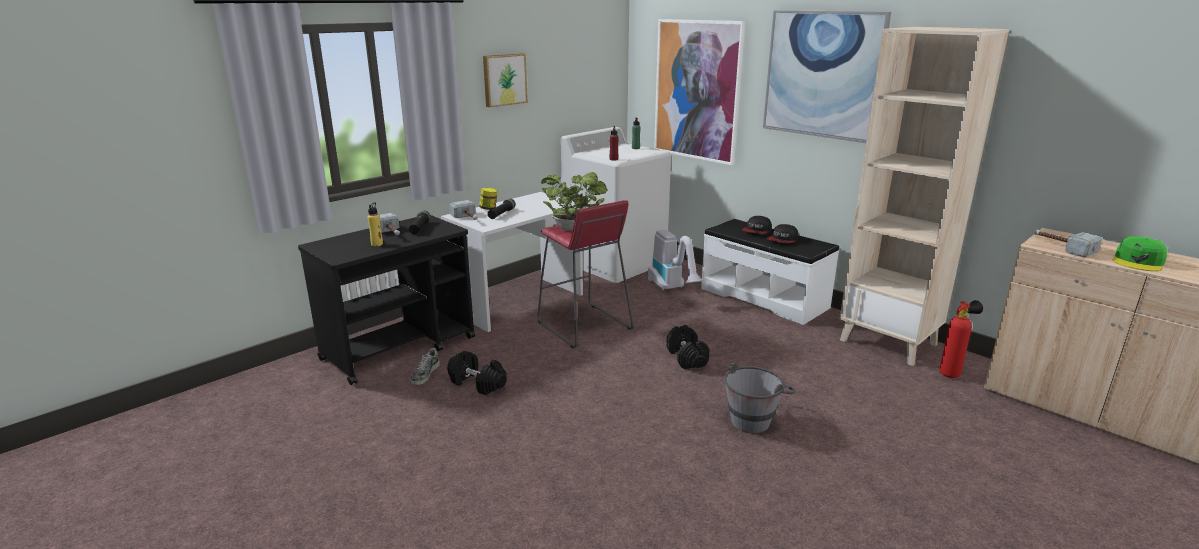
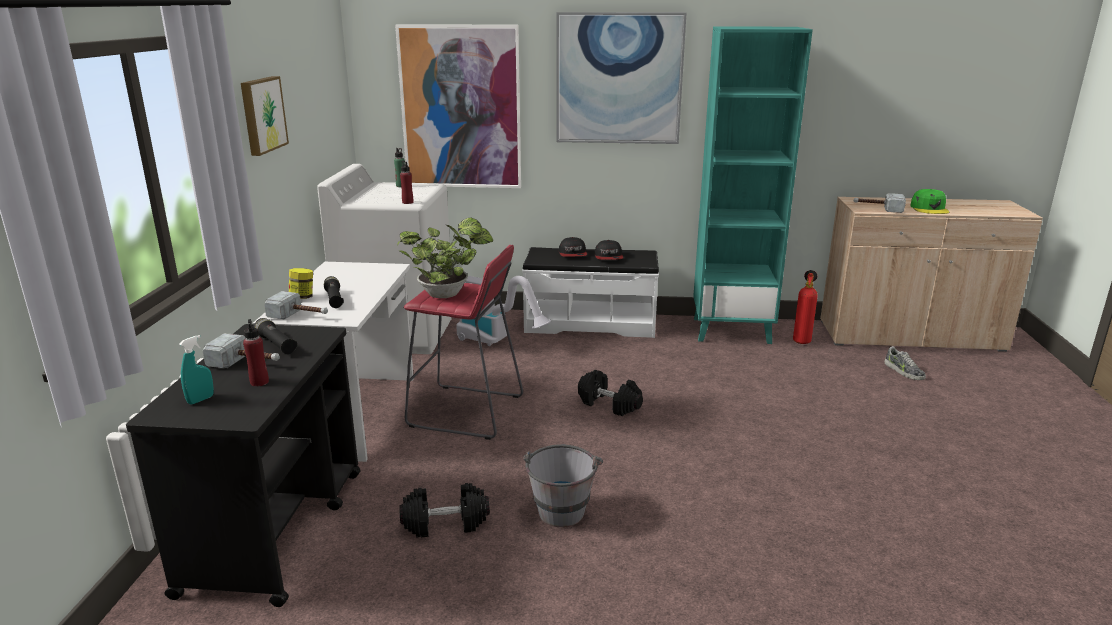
camera: 40 degrees left, 0 degrees up
yellow bottle [367,202,383,246] -> red bottle [243,319,269,387]
shoe [411,348,440,385] -> shoe moved to [884,346,926,380]
grey bucket [724,363,795,434] -> grey bucket moved to [523,444,603,527]
beige bookcase [840,27,1009,366] -> turquoise bookcase [693,26,813,344]
none -> turquoise spray bottle [179,335,214,405]

